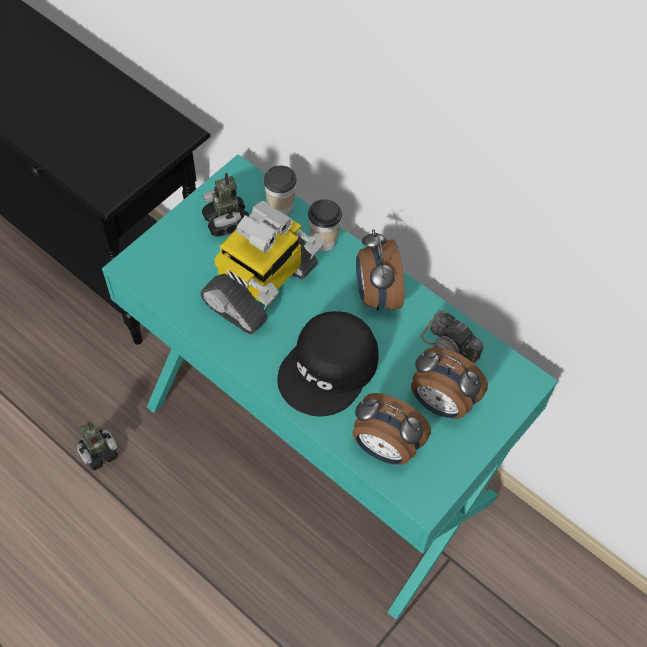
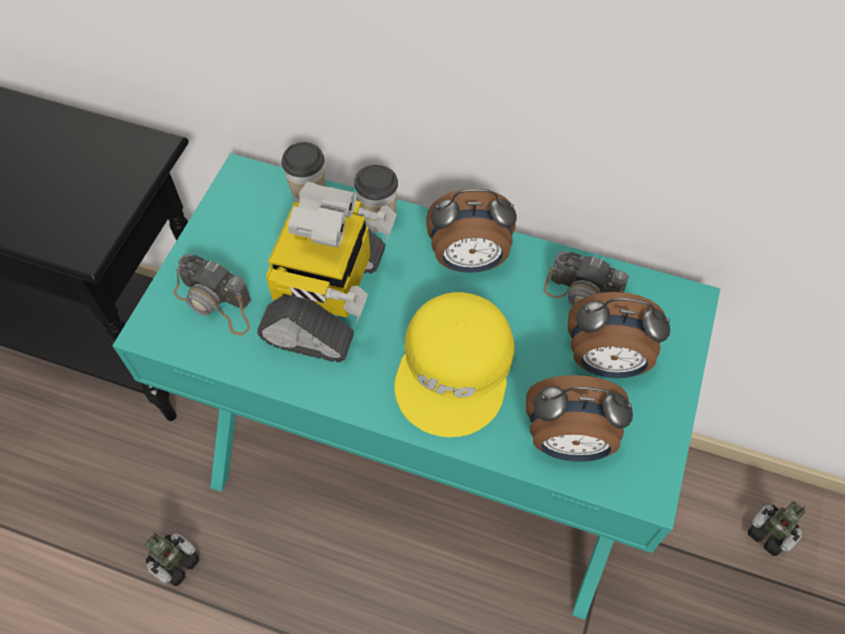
camera: 20 degrees left, 0 degrees up
toy robot [202,173,249,236] -> toy robot moved to [748,502,806,556]
black cap [278,311,379,417] -> yellow cap [394,292,515,437]
alarm clock [356,229,405,311] -> alarm clock turned 60 degrees counterclockwise [426,189,517,273]
none -> camera [174,254,251,335]

